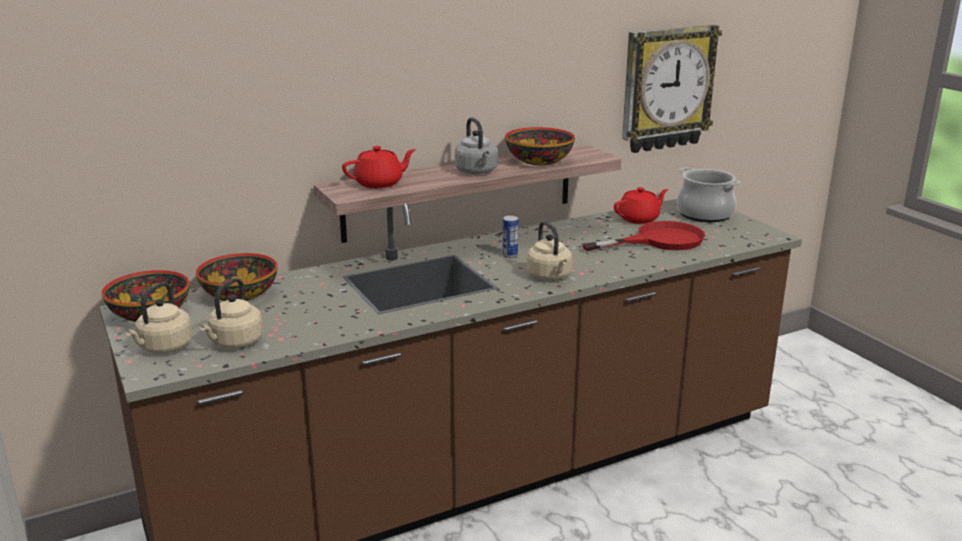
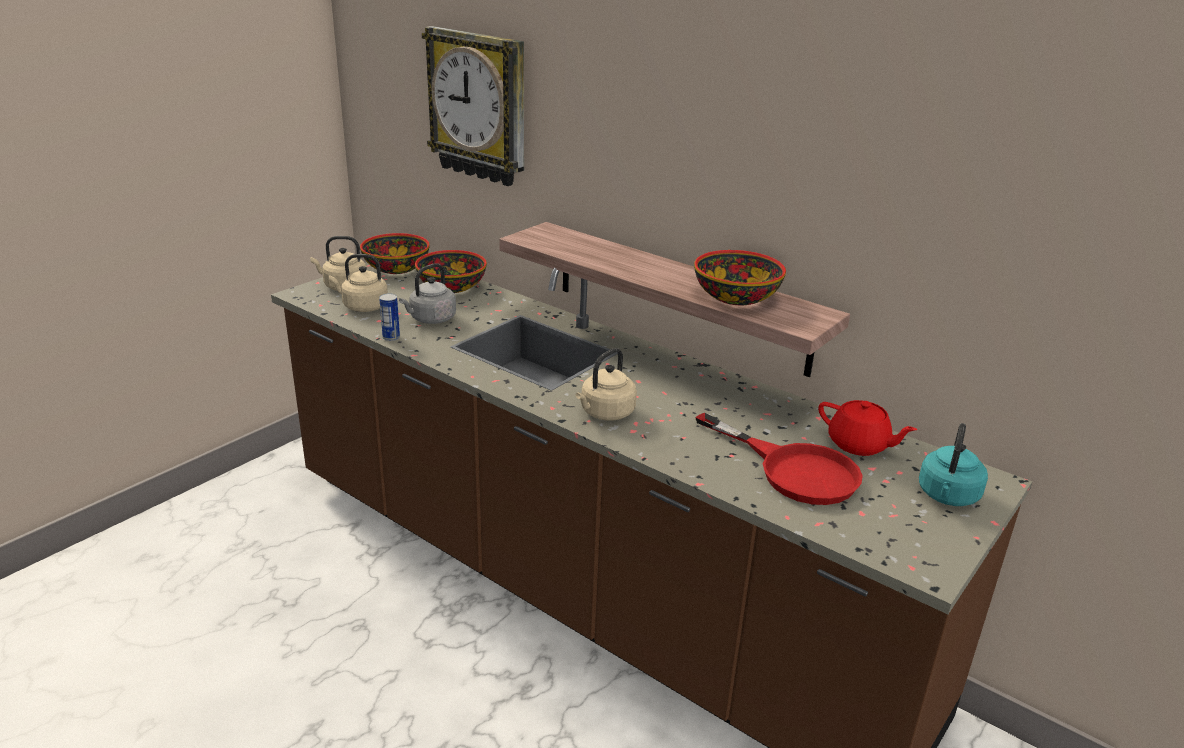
camera: 65 degrees right, 5 degrees up
red teapot [342,146,416,188] -> none
grey kettle [455,117,498,174] -> grey kettle moved to [399,263,456,324]
can [503,215,518,258] -> can moved to [379,293,400,341]
wall clock [622,25,722,153] -> wall clock moved to [422,26,524,186]
cooking pot [677,167,741,222] -> turquoise kettle [919,423,988,506]

